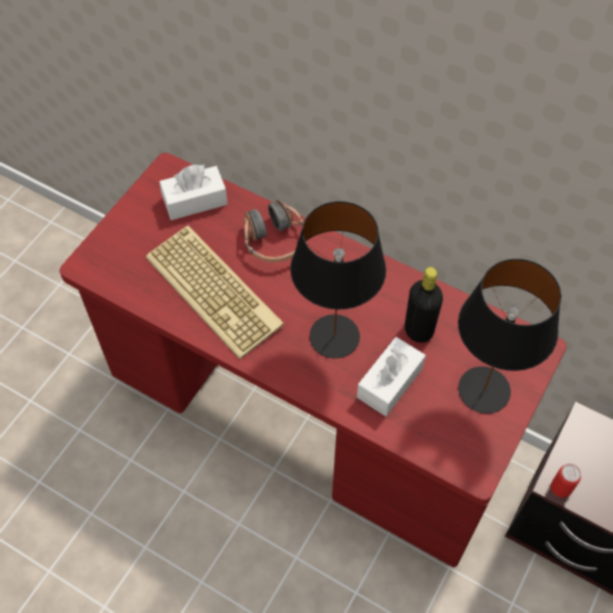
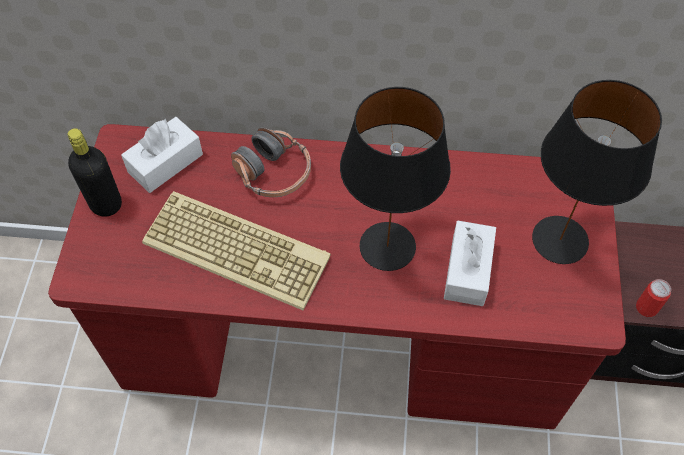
camera: 25 degrees left, 0 degrees up
black bottle [405,267,443,343] -> black bottle moved to [68,128,122,217]

